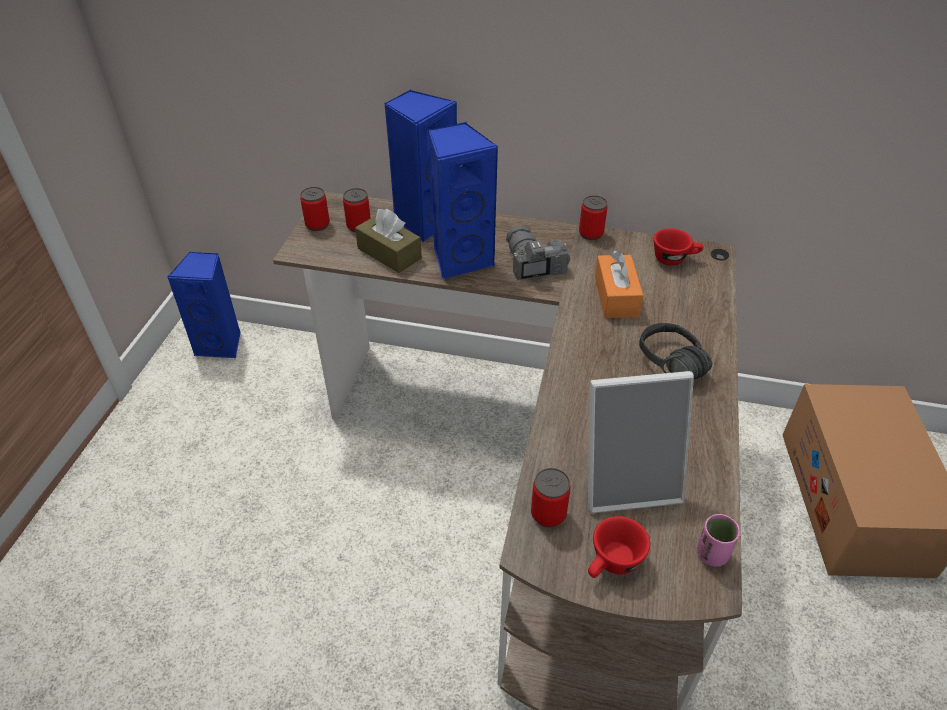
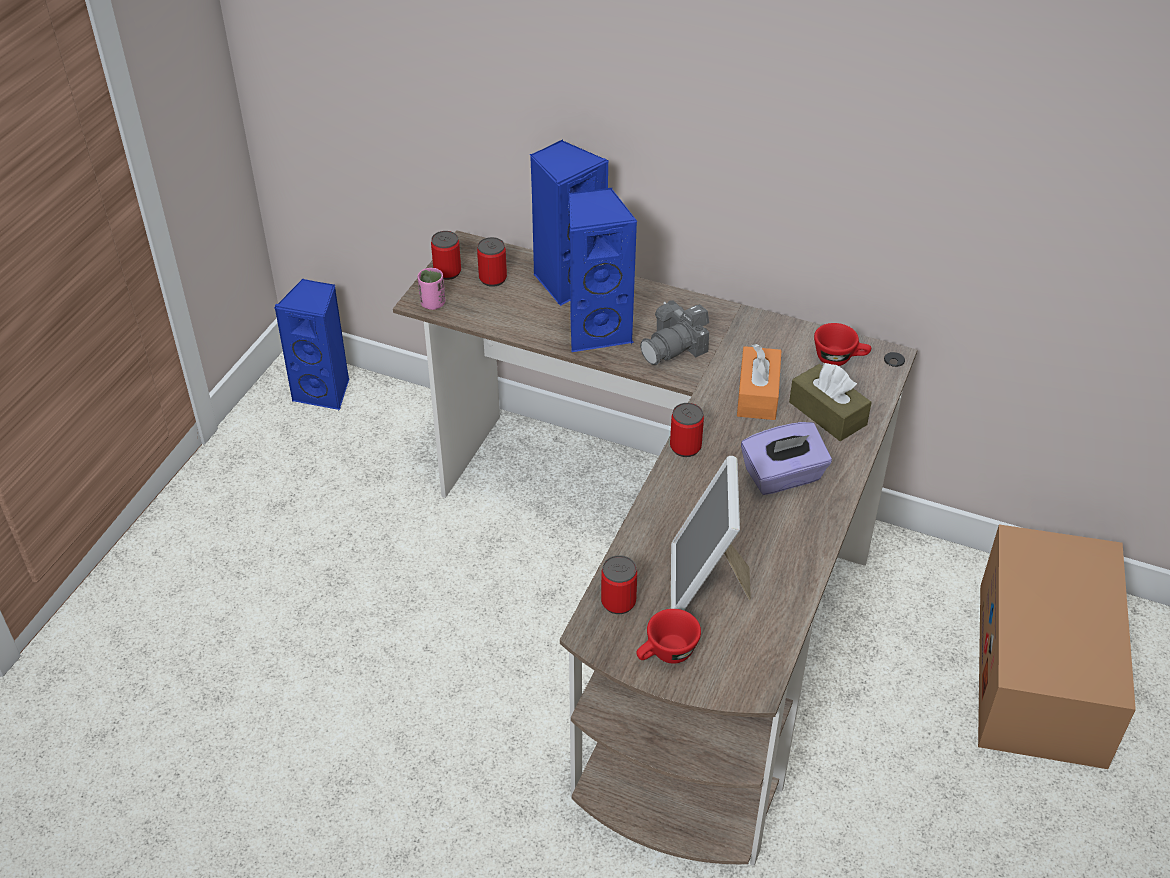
camera: 10 degrees right, 0 degrees up
brown tissue box [355,209,422,273] -> brown tissue box moved to [789,362,872,441]
camera [506,226,570,280] -> camera turned 120 degrees counterclockwise [640,300,709,365]
can [579,196,608,240] -> can moved to [670,403,704,457]
picture frame [588,371,694,513] -> picture frame turned 90 degrees clockwise [671,456,751,611]
black headphones [639,323,712,379] -> purple tissue box [741,422,832,495]
pink cup [697,514,740,567] -> pink cup moved to [418,268,445,310]

